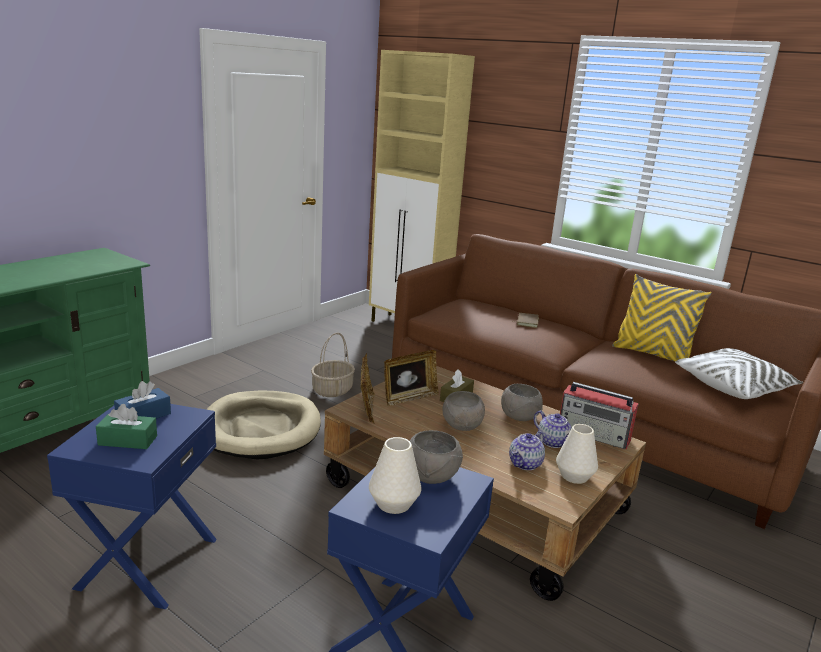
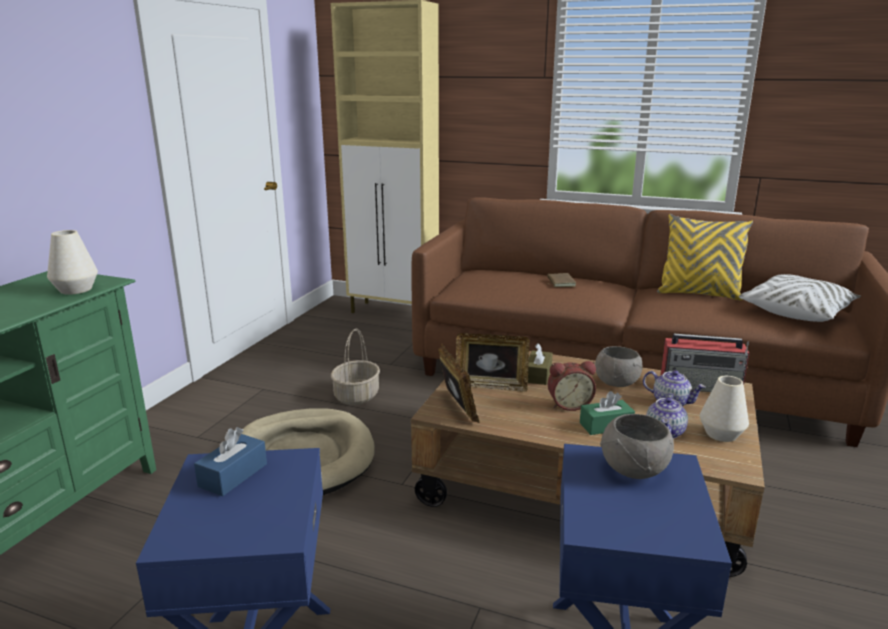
camera: 15 degrees left, 0 degrees up
green tissue box [96,404,157,449] -> green tissue box moved to [580,391,635,435]
white vase [369,437,421,514] -> white vase moved to [47,230,98,295]
picture frame [384,350,439,406] -> picture frame turned 60 degrees clockwise [456,333,530,392]
grey bowl [443,391,485,431] -> alarm clock [548,361,596,411]

